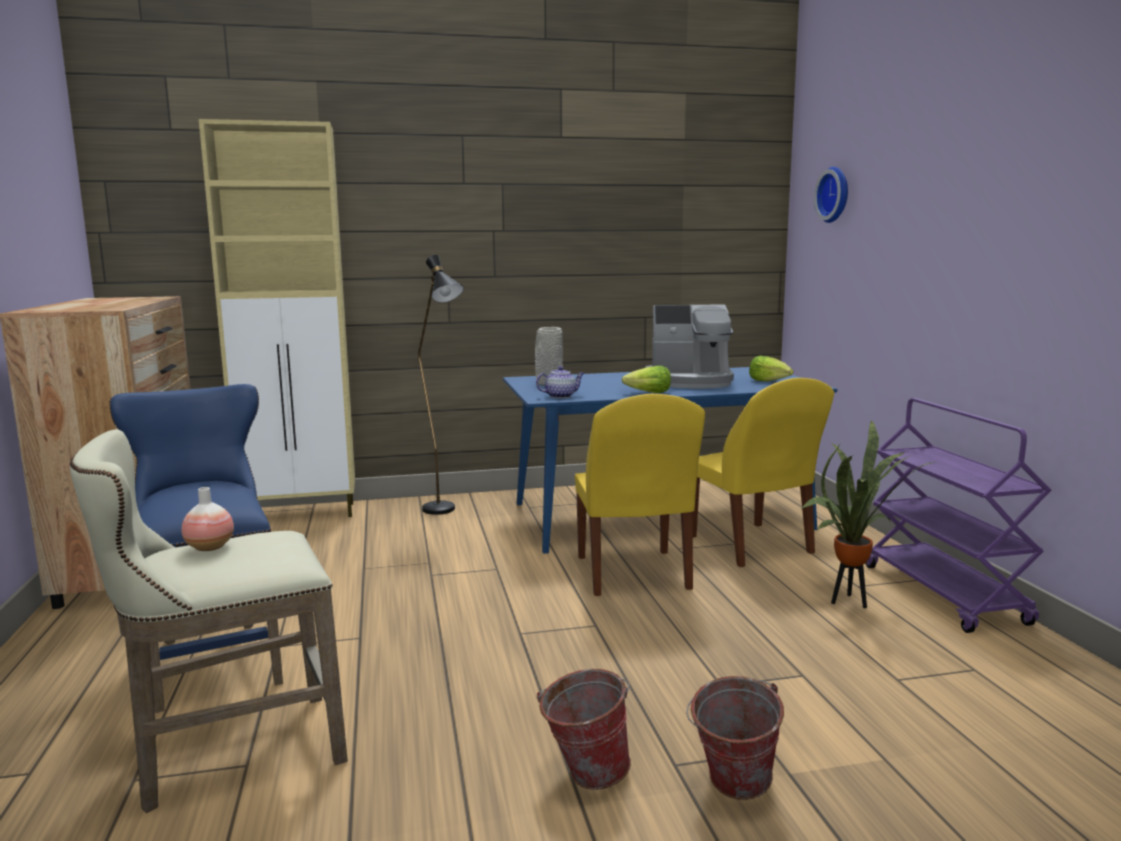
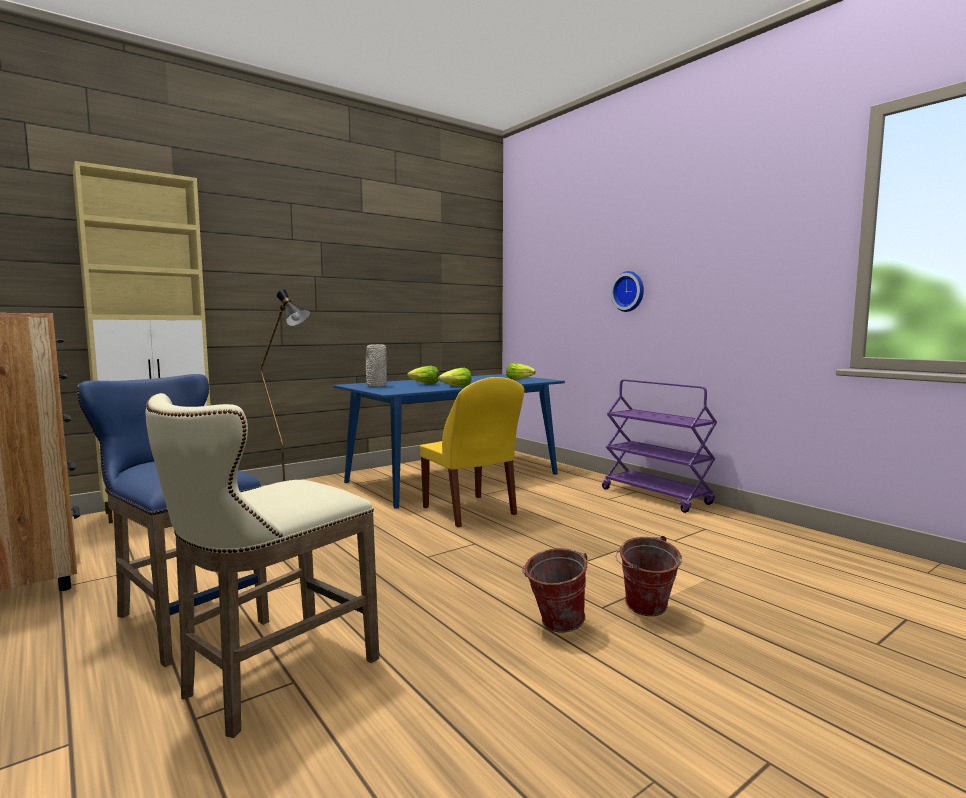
camera: 25 degrees left, 5 degrees down
vase [182,487,234,551] -> none
teapot [536,366,584,398] -> none
coffee machine [645,305,734,388] -> none
yellow chair [693,378,834,567] -> none
potted plant [801,420,936,608] -> none
wall clock [814,167,848,223] -> wall clock moved to [611,271,644,312]
none -> lettuce [407,366,439,384]

